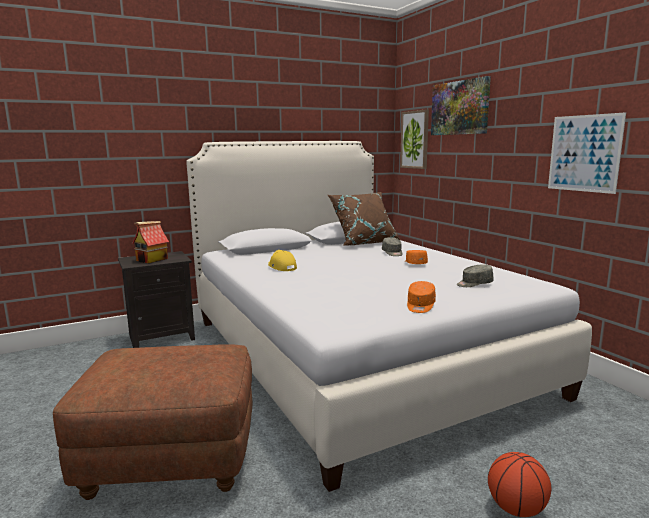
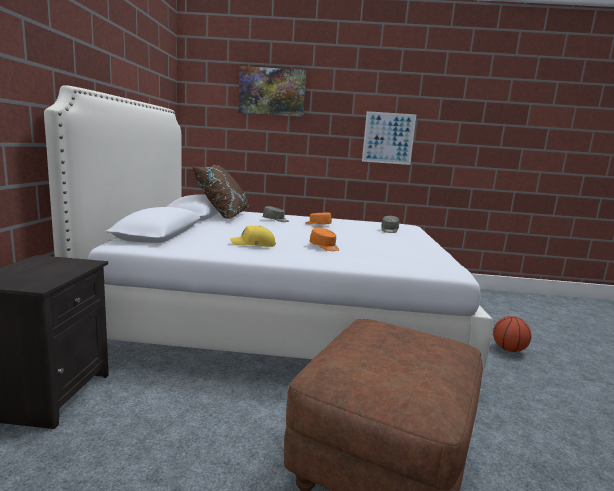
camera: 60 degrees left, 0 degrees up
toy house [133,221,169,263] -> none
picture [400,109,429,169] -> none
orange cap [407,281,436,313] -> orange cap moved to [310,228,339,251]

